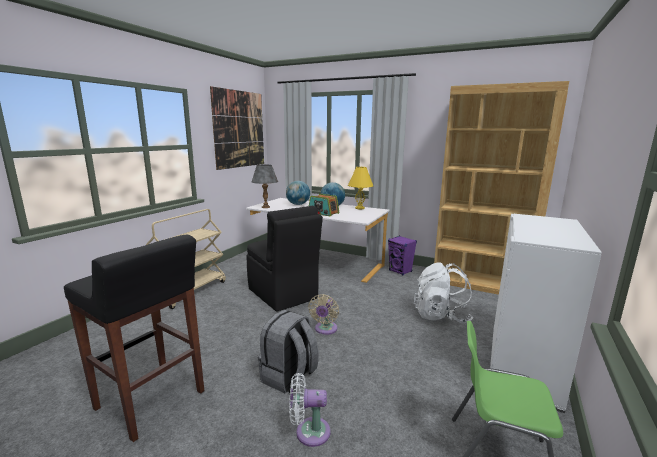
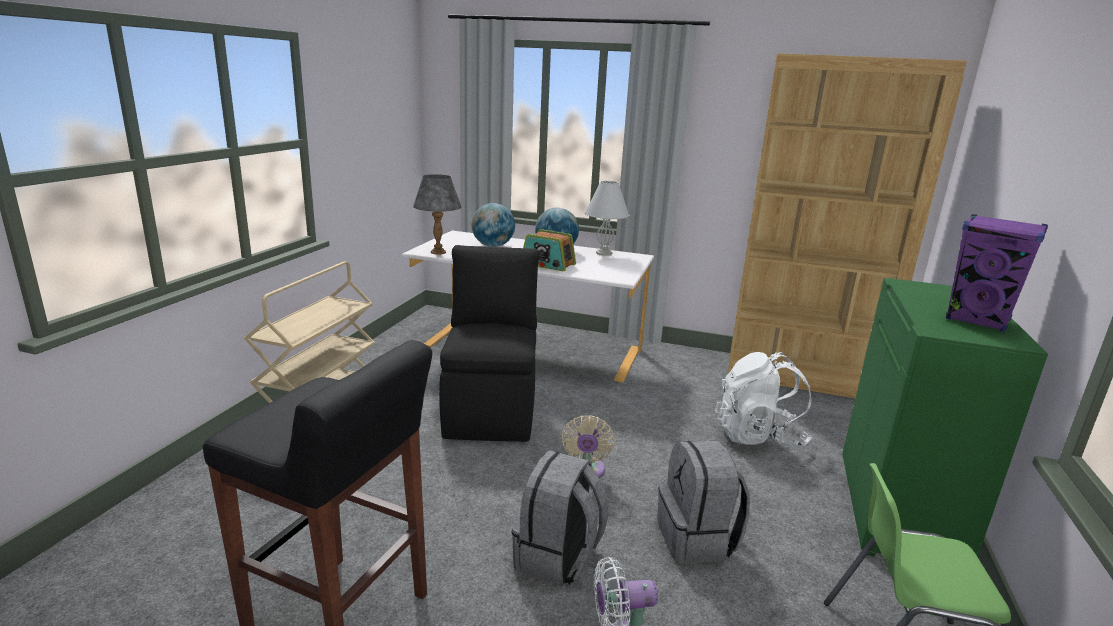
camera: 10 degrees left, 5 degrees up
picture [210,86,264,170] -> none
black chair [247,206,323,312] -> black chair turned 135 degrees counterclockwise [439,245,539,442]
yellow table lamp [348,166,374,209] -> white table lamp [585,181,629,256]
purple speaker [388,236,417,275] -> purple speaker moved to [946,214,1048,332]
white cabinet [490,214,602,413] -> green cabinet [842,278,1048,557]
none -> grey backpack [657,441,750,563]

